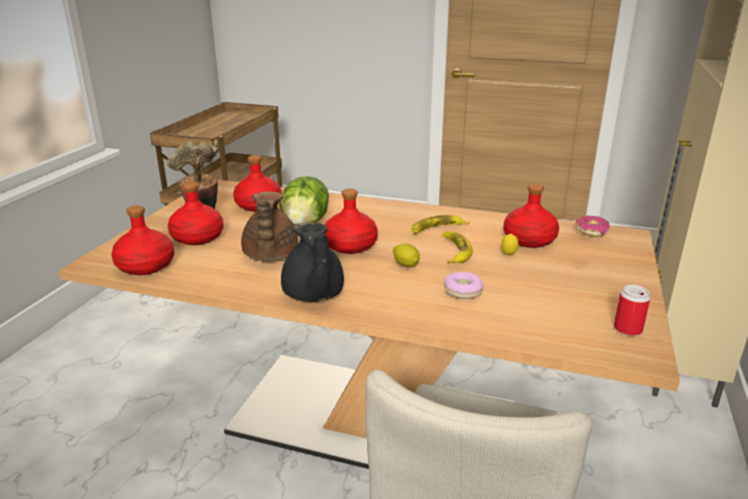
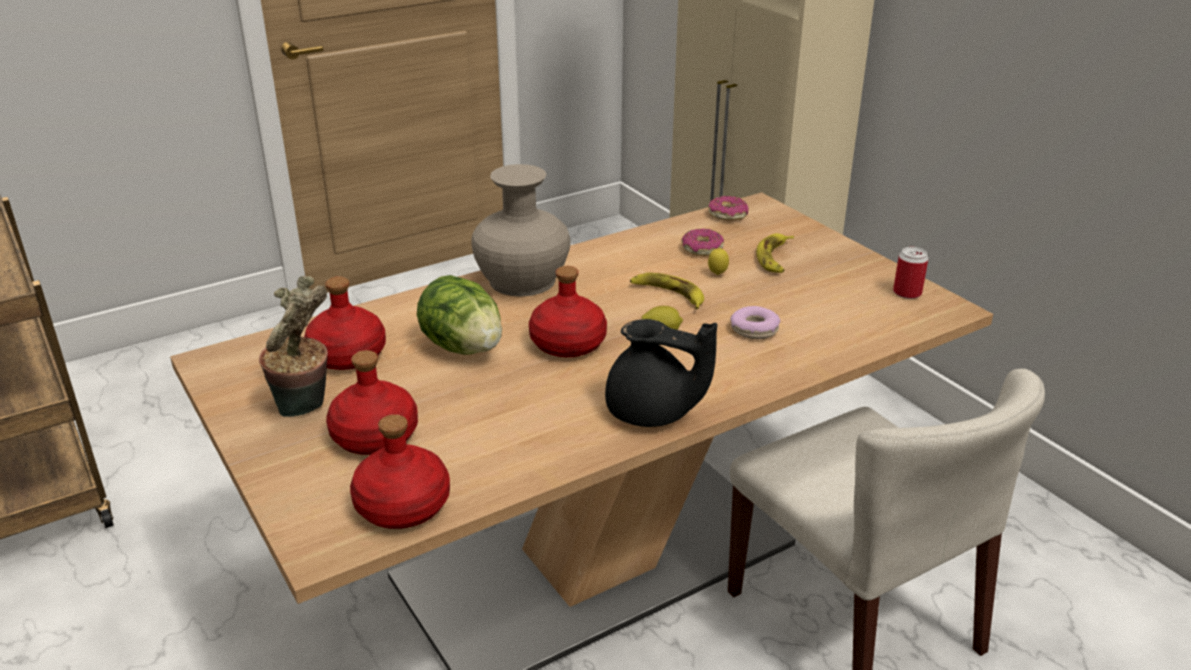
camera: 50 degrees left, 5 degrees up
brown teapot [241,192,298,261] -> none
banana [411,215,469,234] -> banana moved to [757,233,794,273]
red bottle [503,184,559,248] -> donut [681,229,724,256]
none -> beige vase [471,164,571,297]

